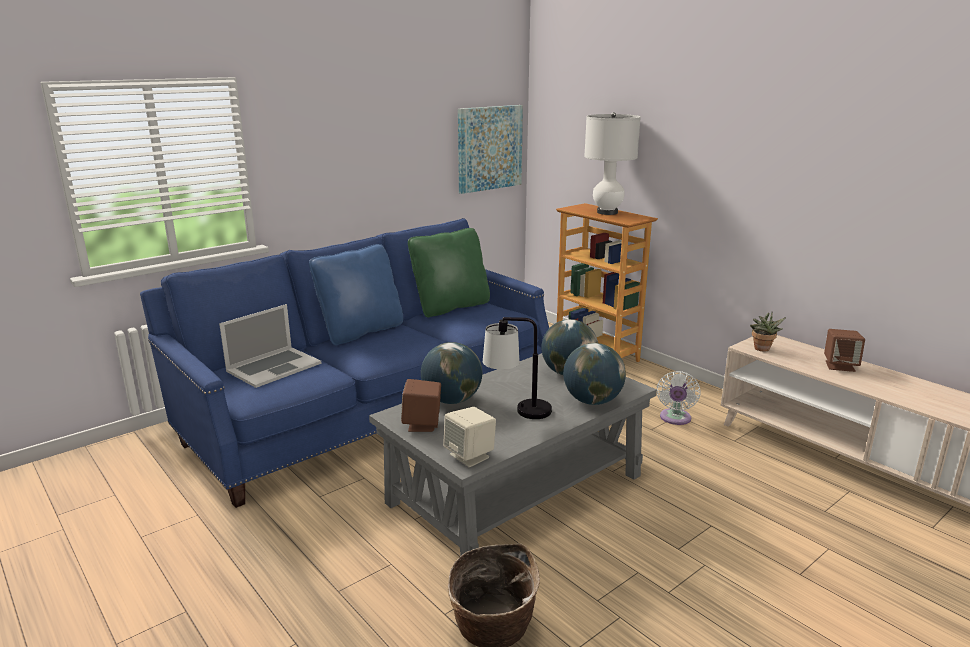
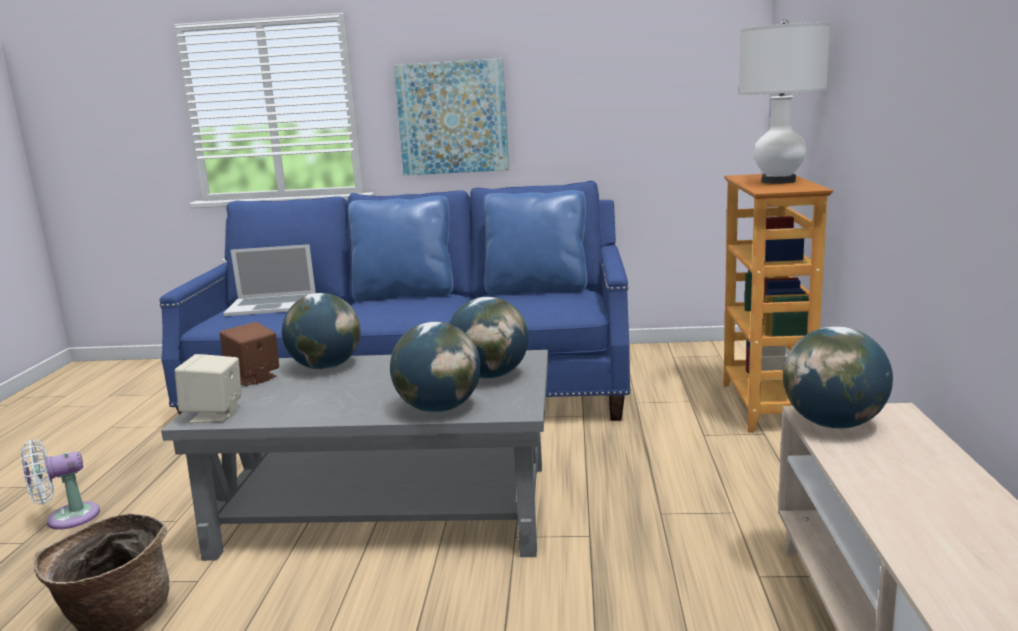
camera: 45 degrees right, 5 degrees down
green pillow [408,228,490,317] -> blue pillow [483,190,588,294]
picture [458,105,523,194] -> picture moved to [393,58,509,175]
table lamp [483,317,552,419] -> none
white fan [657,371,700,425] -> white fan moved to [21,439,100,530]
potted plant [750,312,786,351] -> globe [783,326,893,429]
brown speaker [824,329,865,372] -> none

